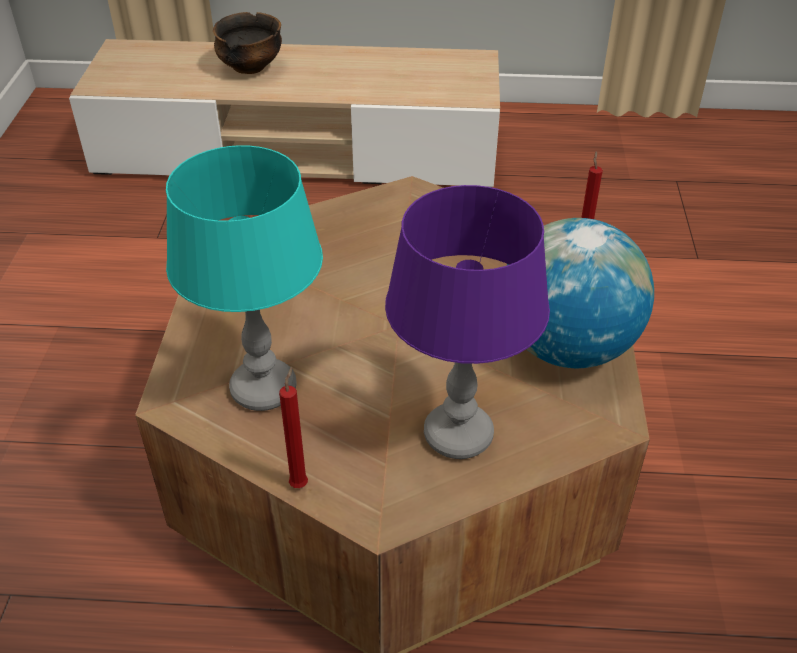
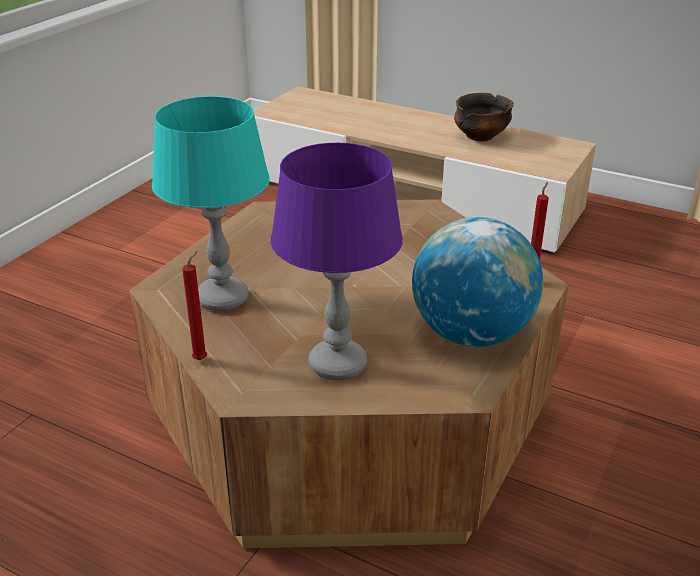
camera: 25 degrees right, 10 degrees down
bowl [213,12,282,74] -> bowl moved to [454,93,514,141]

